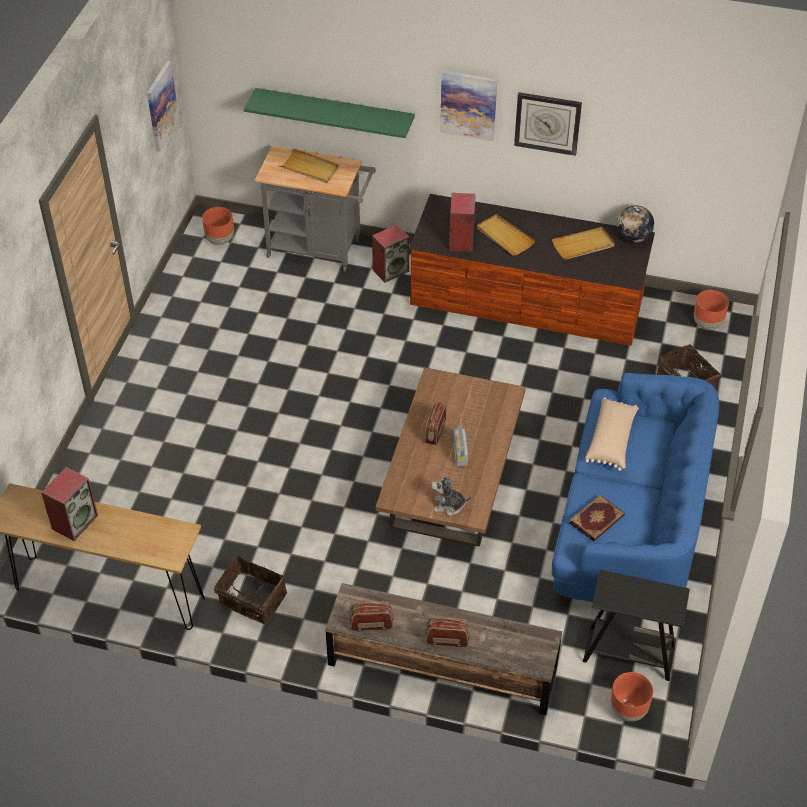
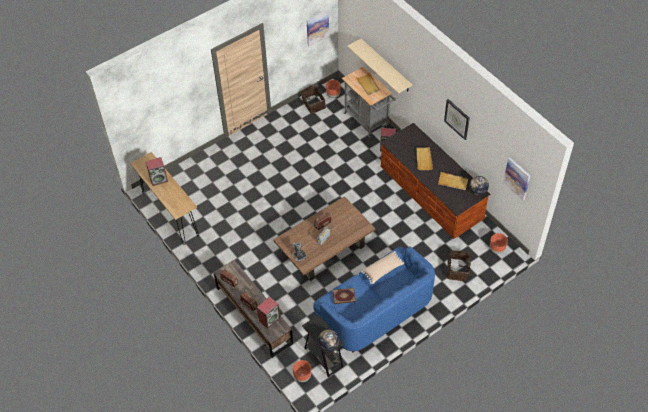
camera: 40 degrees right, 5 degrees up
basket [214,555,287,624] -> basket moved to [300,86,326,114]
green shelf [244,88,415,138] -> beige shelf [347,39,412,94]
picture [440,70,497,141] -> picture moved to [503,158,530,200]
speaker [449,193,476,252] -> speaker moved to [257,297,280,329]
none -> globe [318,330,339,351]

